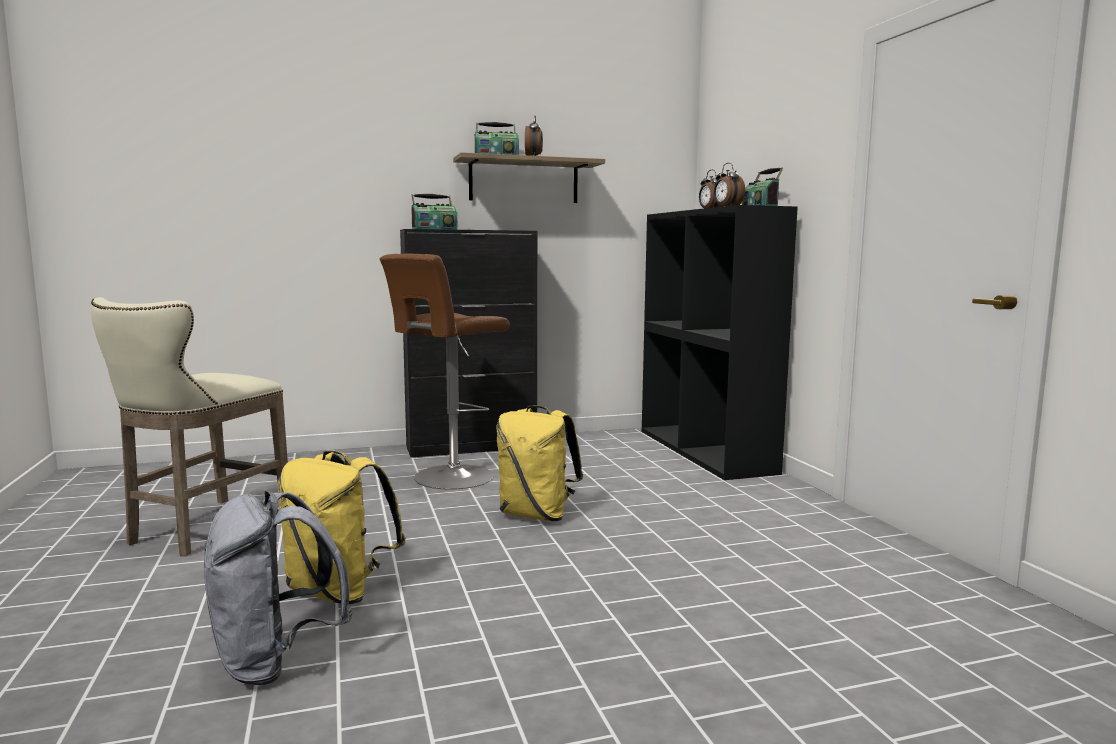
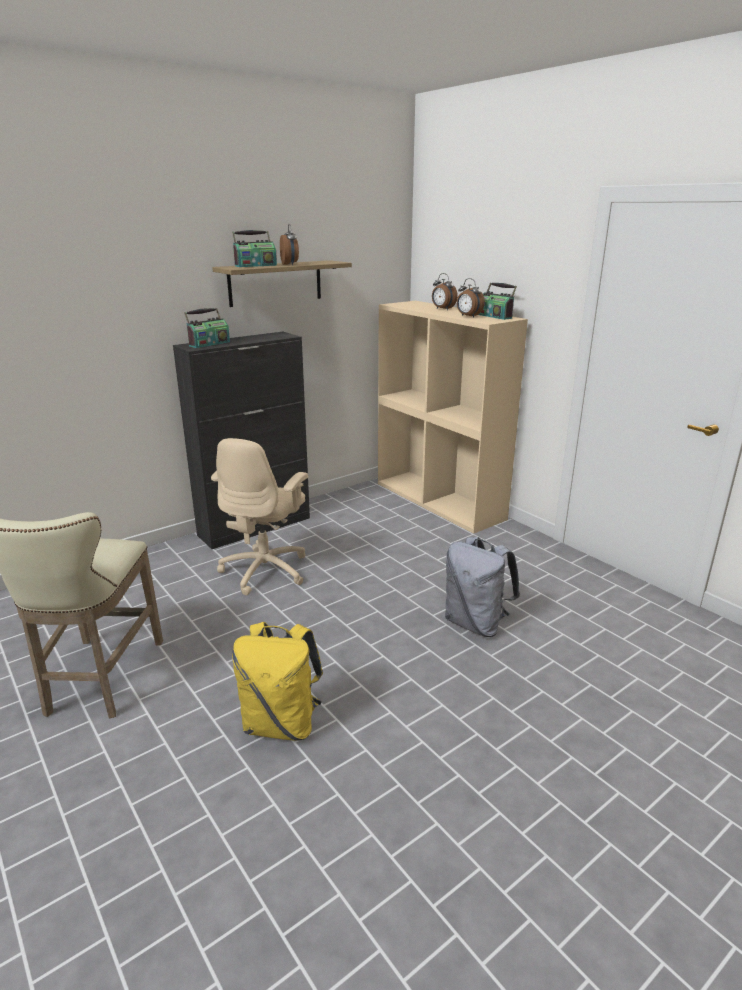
camera: 20 degrees left, 15 degrees up
grey backpack [204,491,353,685] -> grey backpack moved to [445,537,520,637]
brown stool [380,254,510,489] -> beige office chair [211,438,308,595]
yellow backpack [497,405,583,521] -> none
black bookcase [642,205,798,480] -> beige bookcase [378,301,528,534]

